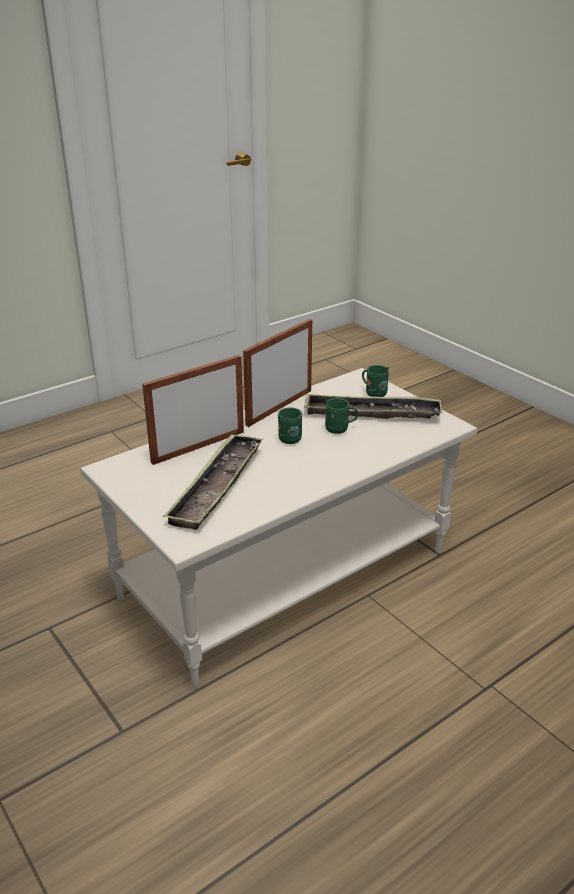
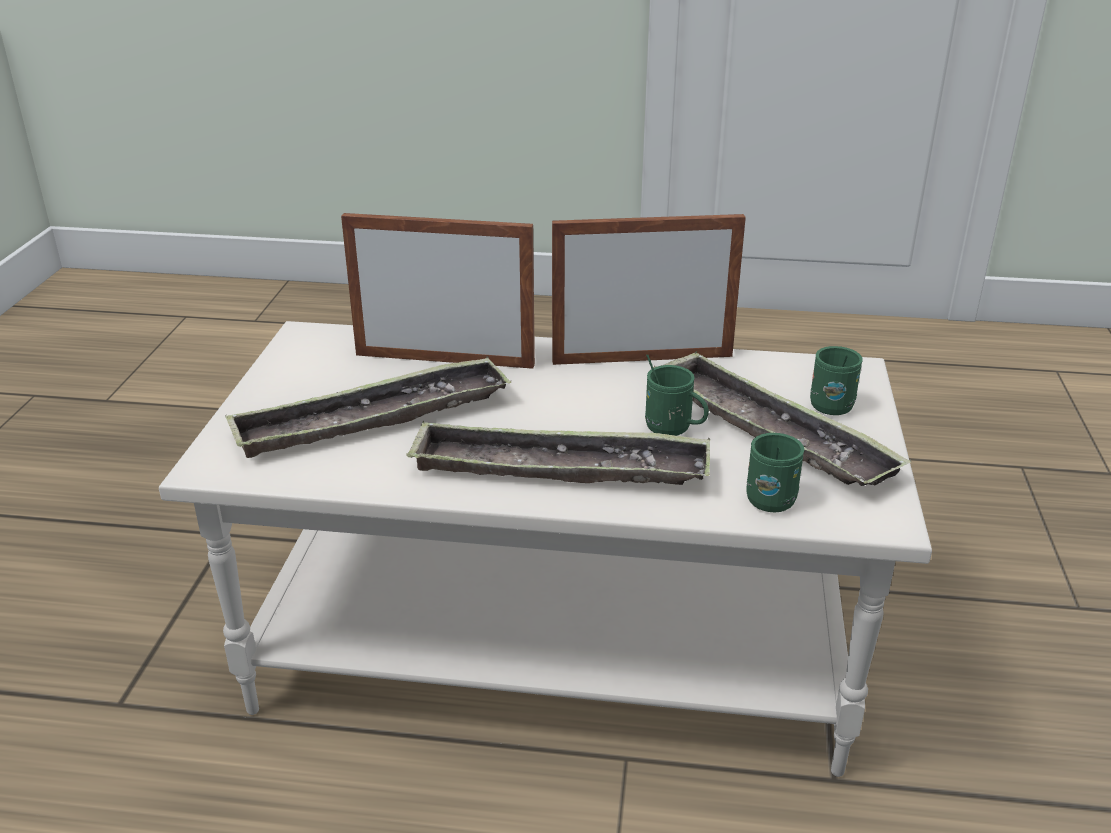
camera: 45 degrees right, 0 degrees up
green mug [278,408,302,444] -> green mug moved to [746,433,804,512]
none -> tray [407,421,710,485]

